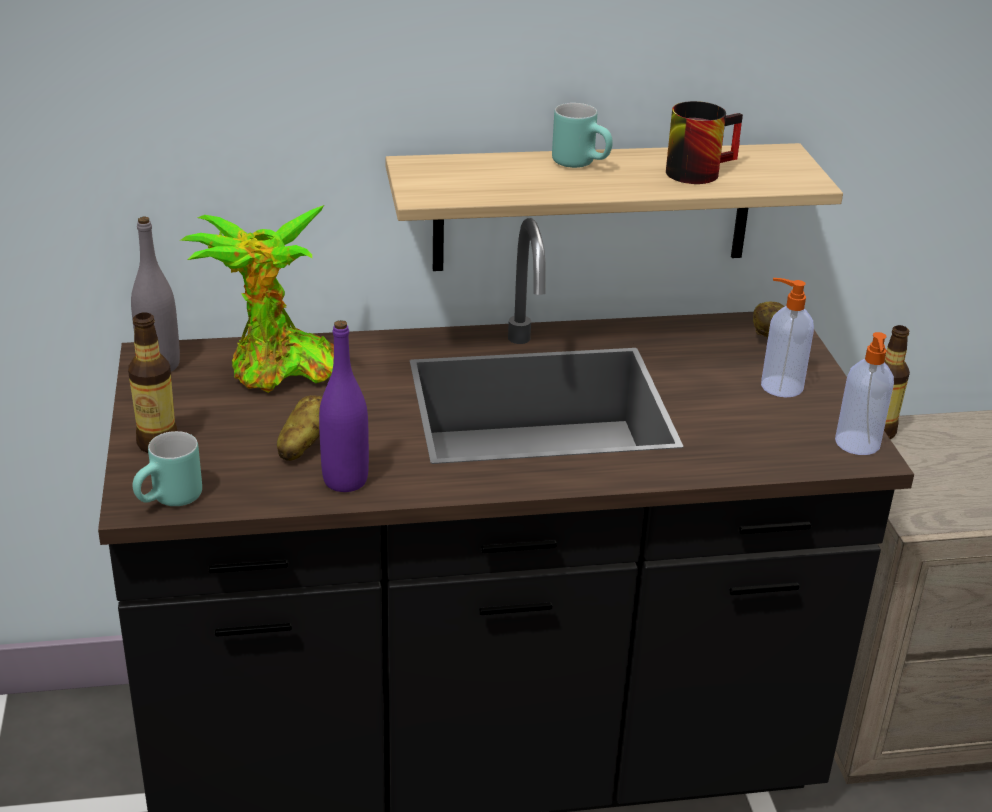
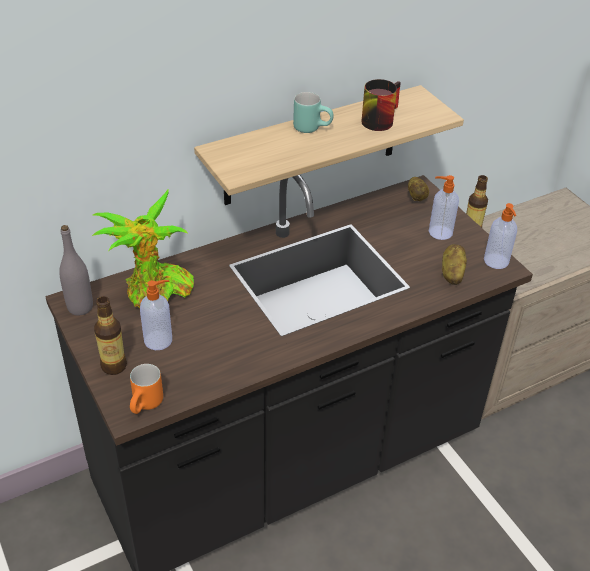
camera: 20 degrees left, 10 degrees up
turquoise mug [133,431,202,506] -> orange mug [130,364,163,414]
potato [277,395,322,461] -> potato moved to [442,244,467,285]
purple bottle [319,320,369,492] -> none
none -> soap dispenser [140,280,172,350]

